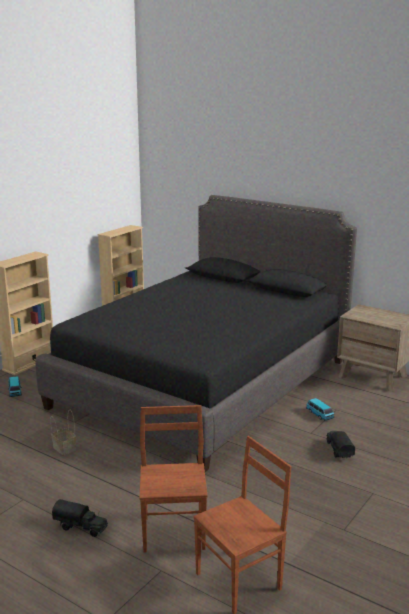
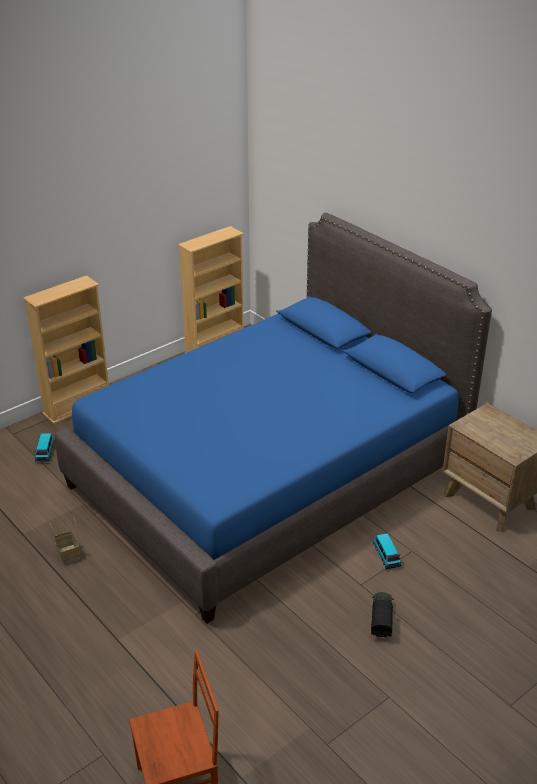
camera: 15 degrees right, 15 degrees up
black bed [35,195,357,472] -> blue bed [55,213,492,623]
toy truck [52,499,108,537] -> none
brown chair [140,405,208,553] -> none

